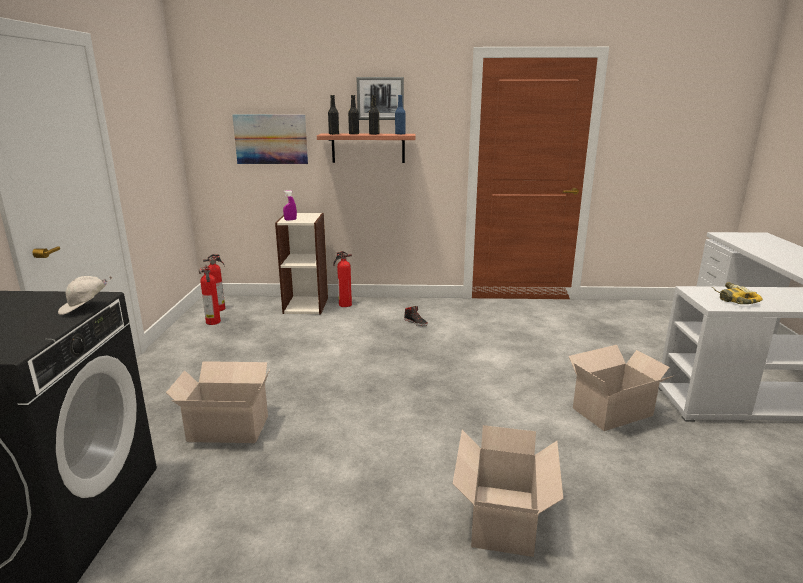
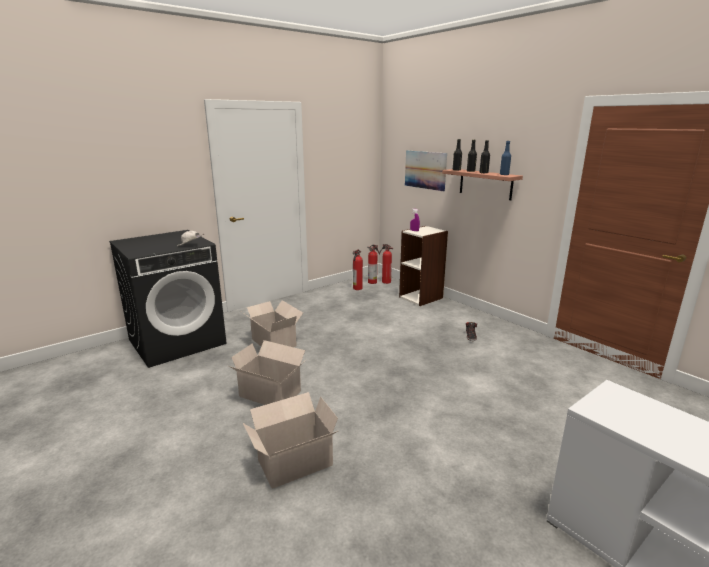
camera: 50 degrees right, 0 degrees up
fire extinguisher [333,251,352,307] -> fire extinguisher moved to [380,244,393,284]
picture [357,77,404,120] -> none
cardboard box [569,345,675,431] -> cardboard box moved to [228,340,307,405]
power drill [712,282,763,304] -> none

